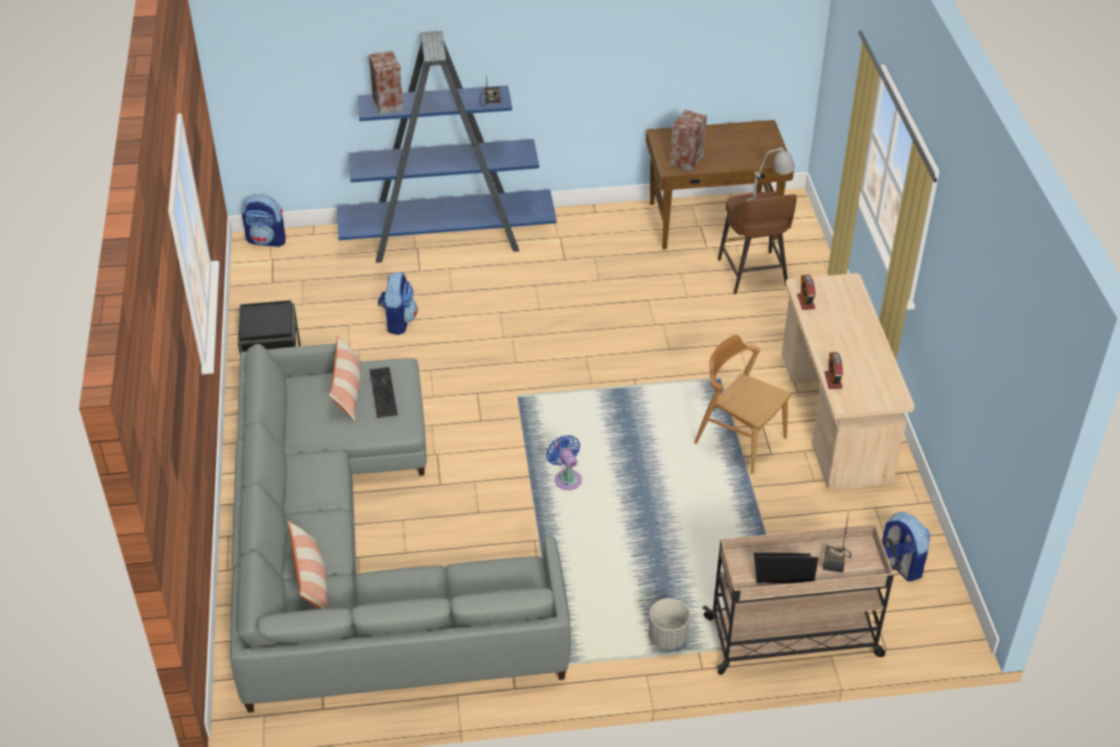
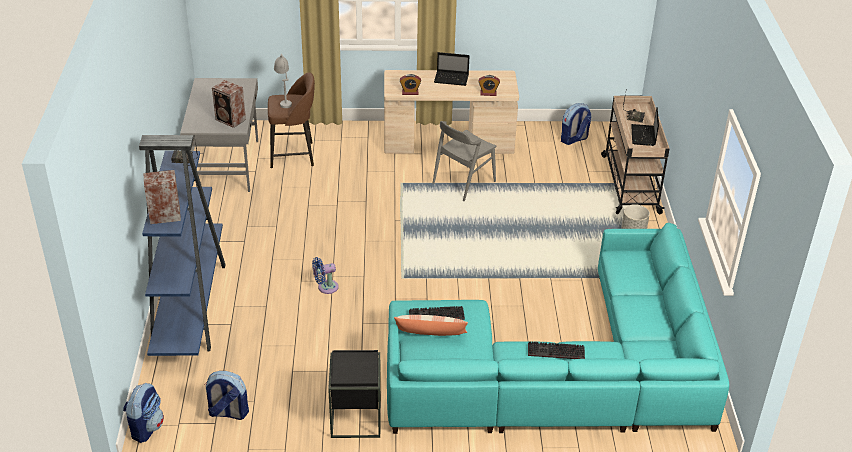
camera: 85 degrees left, 5 degrees down
grey sofa [230,344,570,713] -> turquoise sofa [387,223,729,434]
pillow [288,520,329,609] -> none
backpack [378,272,418,335] -> backpack moved to [205,371,249,420]
blue fan [546,435,582,490] -> blue fan moved to [312,257,339,294]
brown desk [646,120,794,249] -> grey desk [180,78,258,192]
brown chair [694,335,791,474] -> grey chair [433,121,496,201]
none -> laptop [434,52,470,86]
none -> keyboard [528,341,585,359]

